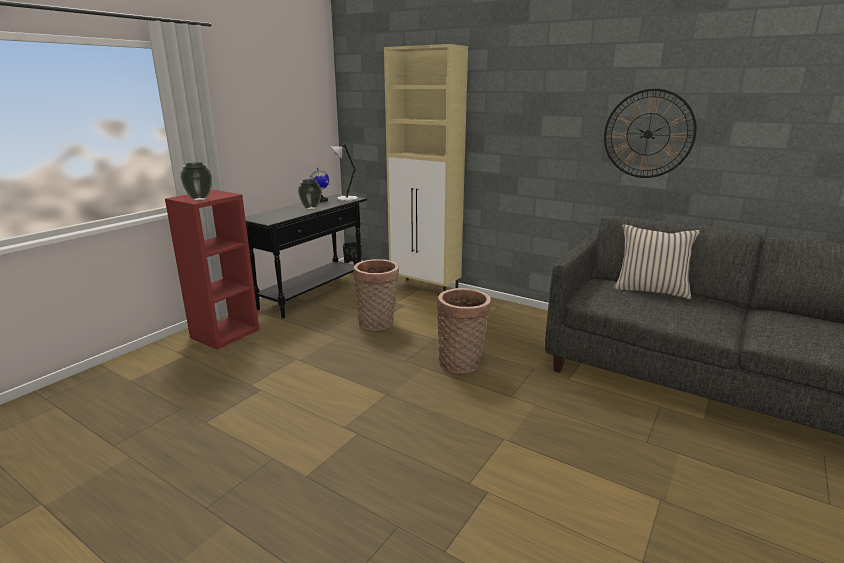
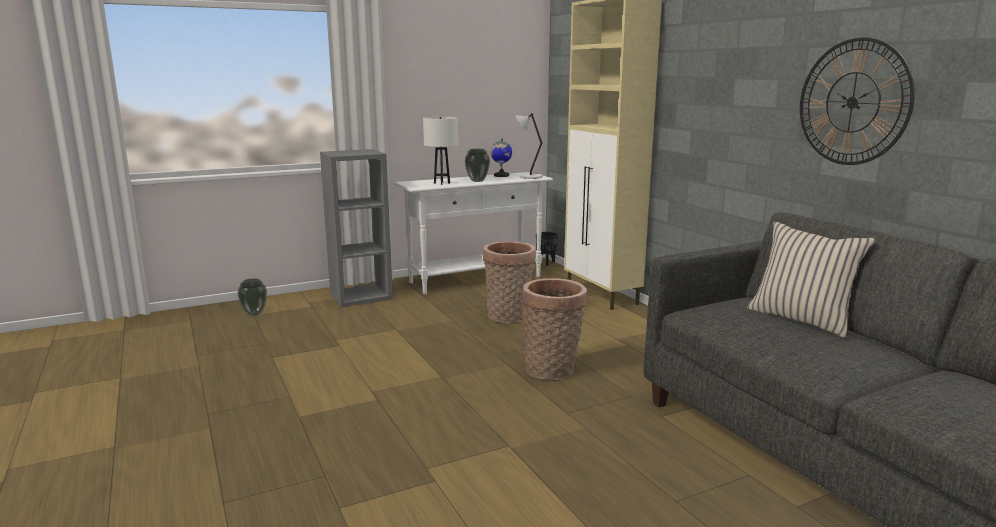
camera: 30 degrees right, 5 degrees down
red bookcase [165,190,259,349] -> grey bookcase [320,149,393,307]
vase [180,162,212,201] -> vase moved to [237,278,267,316]
black console table [245,194,367,318] -> white console table [395,172,553,294]
none -> white table lamp [423,117,458,185]

